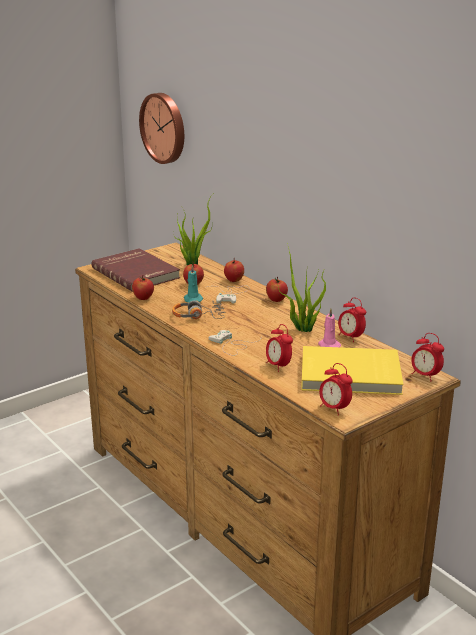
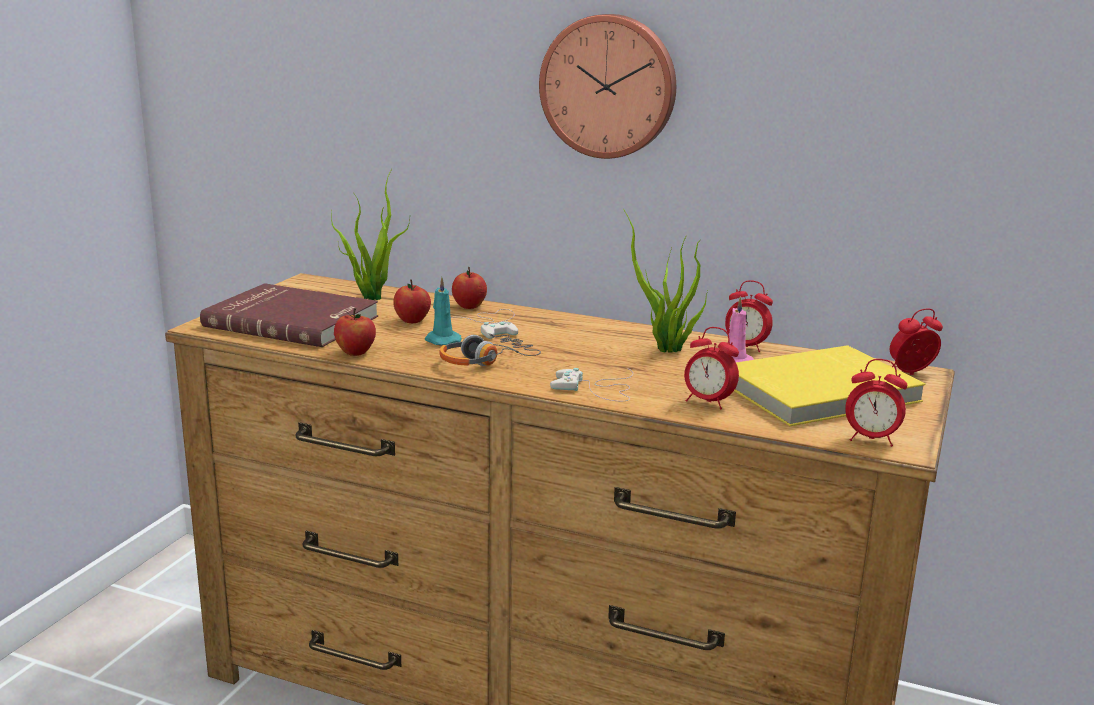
camera: 30 degrees left, 5 degrees down
wall clock [139,93,184,164] -> wall clock moved to [539,14,676,159]
apple [266,277,288,302] -> none
alarm clock [411,333,444,380] -> alarm clock turned 150 degrees clockwise [890,309,943,375]

